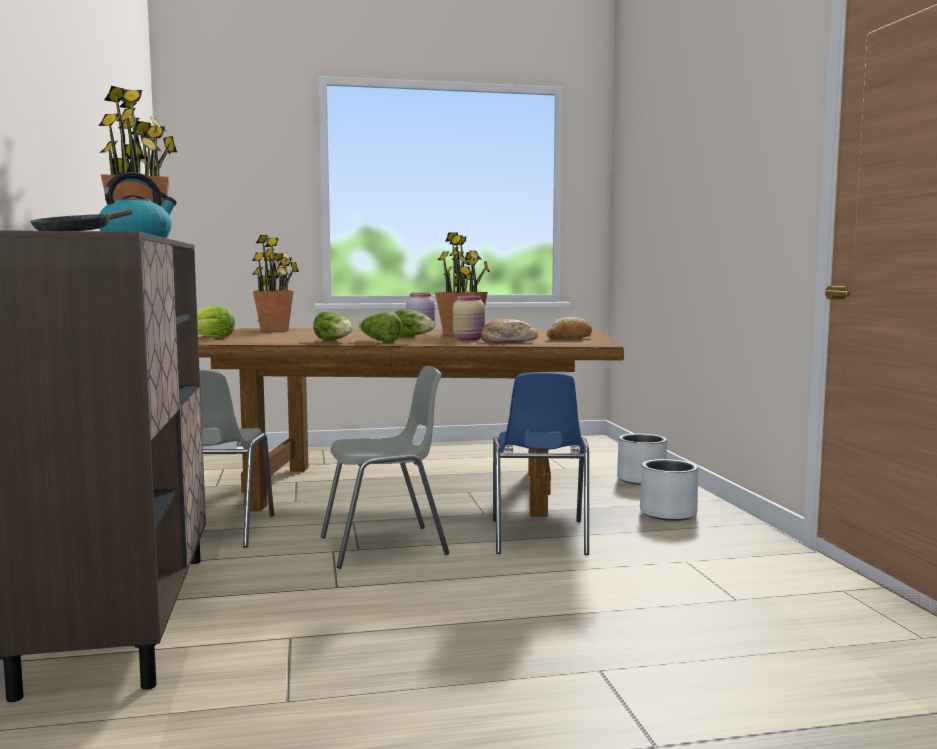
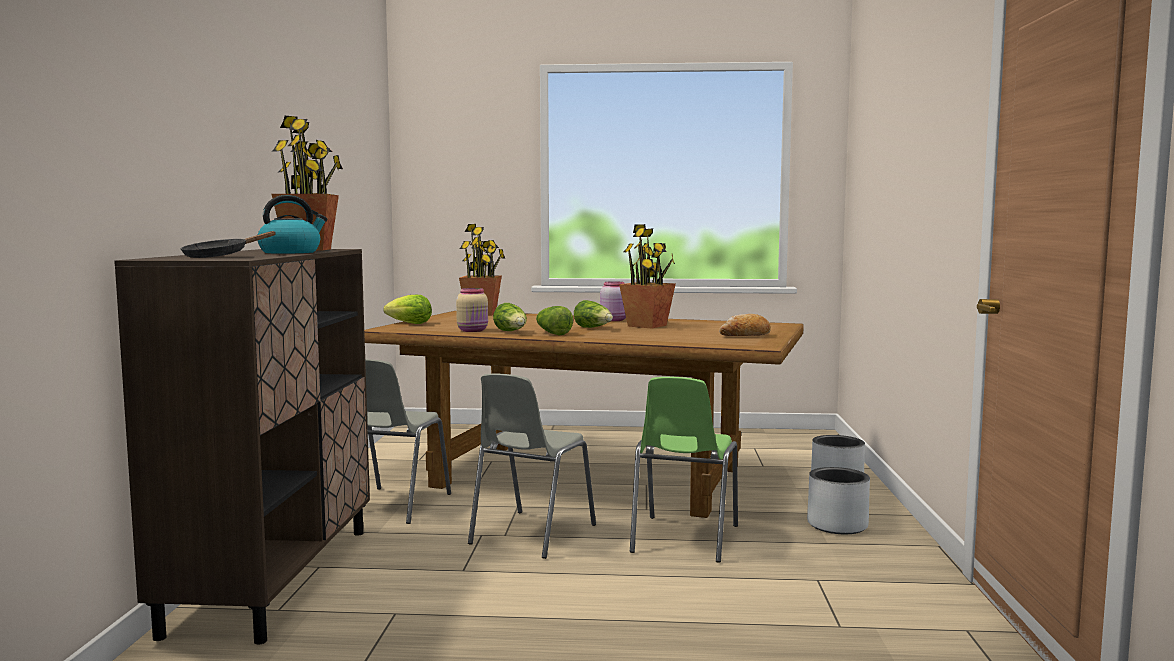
camera: 15 degrees right, 0 degrees up
grey chair [321,366,449,569] -> grey chair turned 120 degrees clockwise [468,373,596,559]
beige jar [453,295,485,340] -> beige jar moved to [456,288,488,332]
bread [481,319,538,343] -> none
blue chair [493,372,589,555] -> green chair [630,377,738,563]

